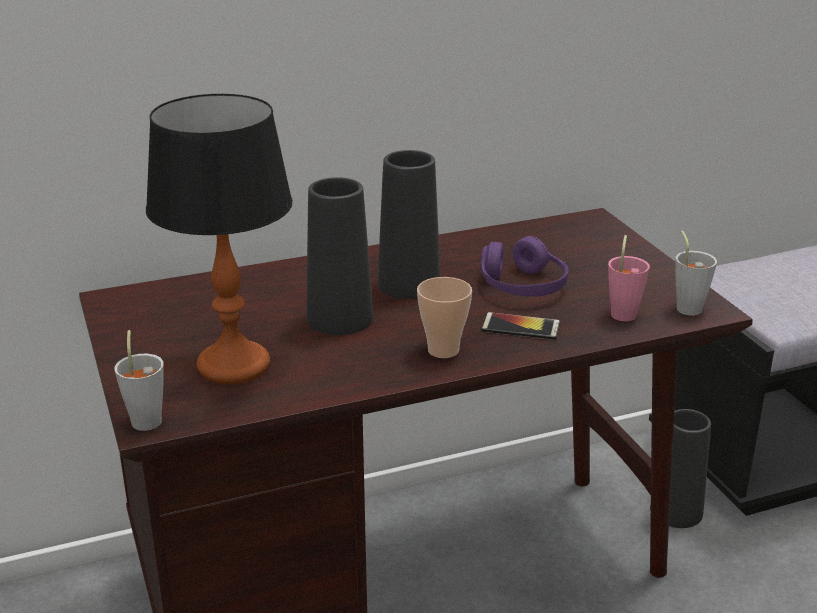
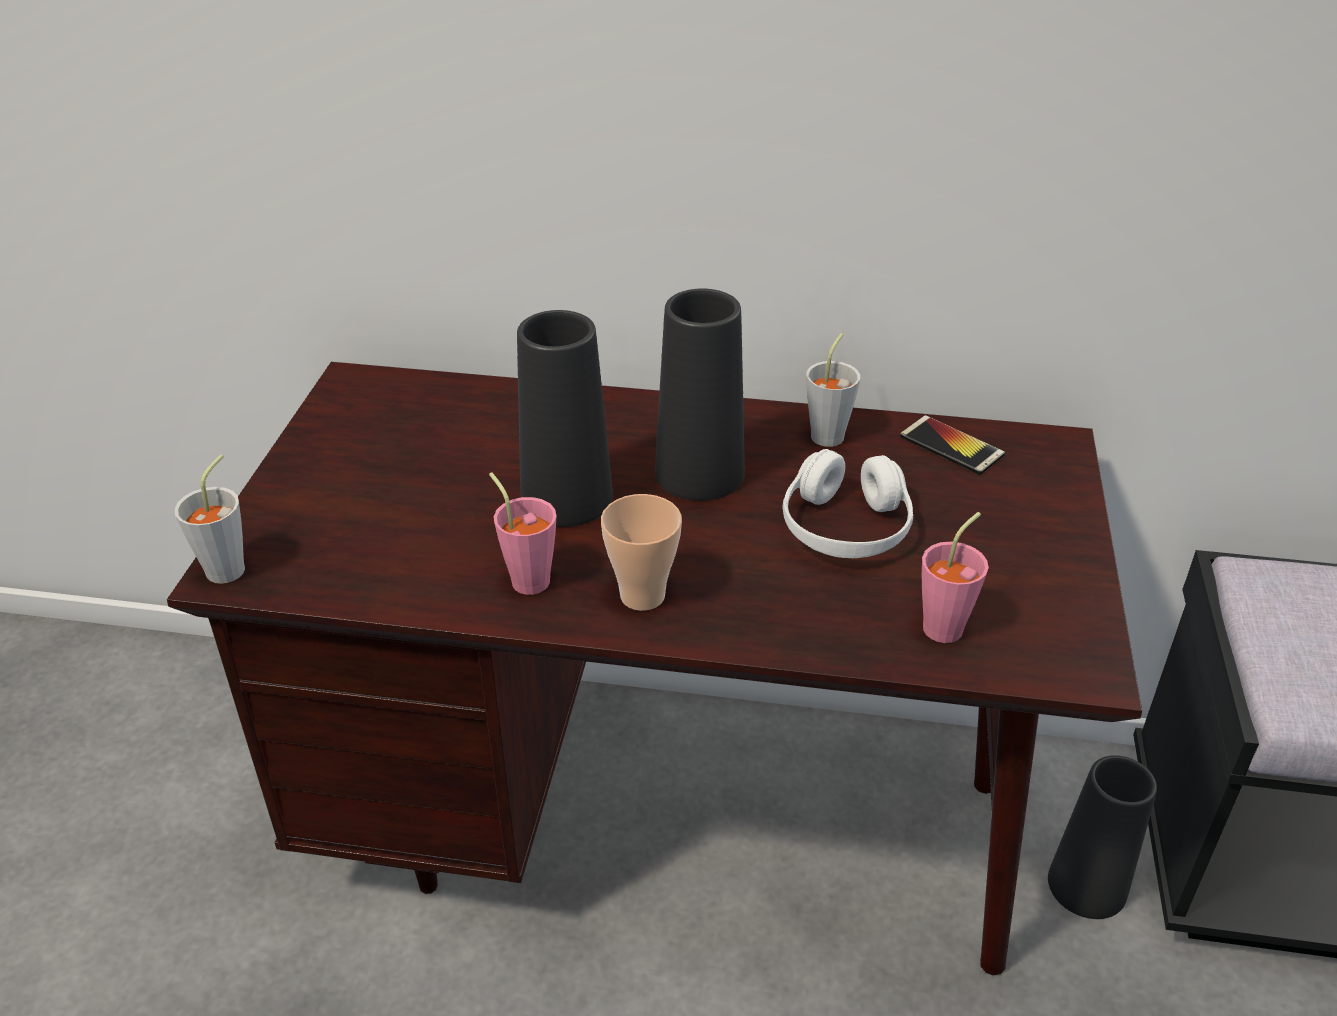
camera: 30 degrees right, 10 degrees up
table lamp [146,94,293,384] -> none
purple headphones [481,236,568,297] -> white headphones [782,449,913,558]
phone [482,312,560,340] -> phone moved to [900,415,1005,475]
grey cup [675,231,717,316] -> grey cup moved to [806,333,860,447]
none -> pink cup [489,472,557,595]

